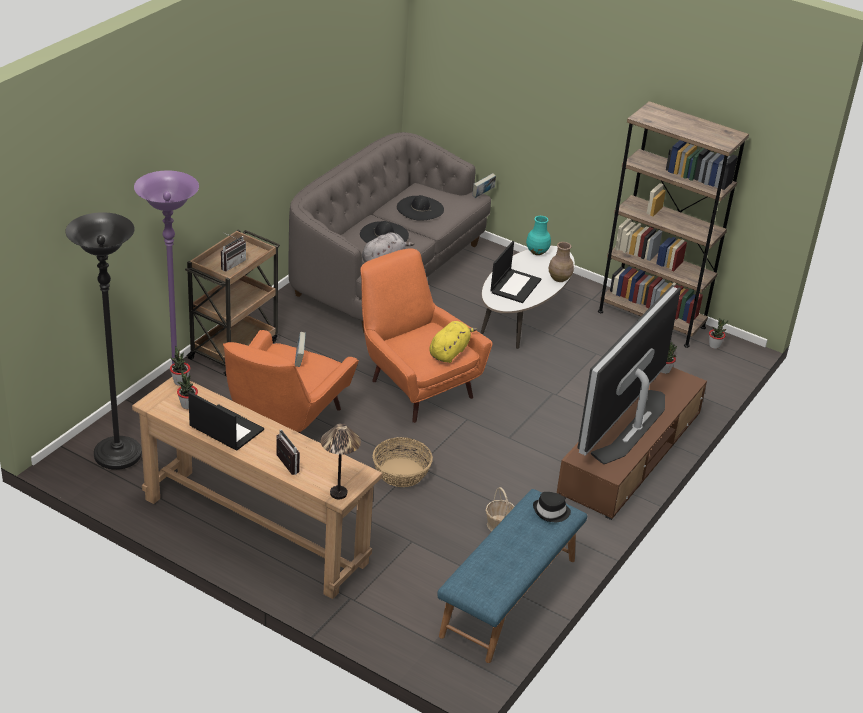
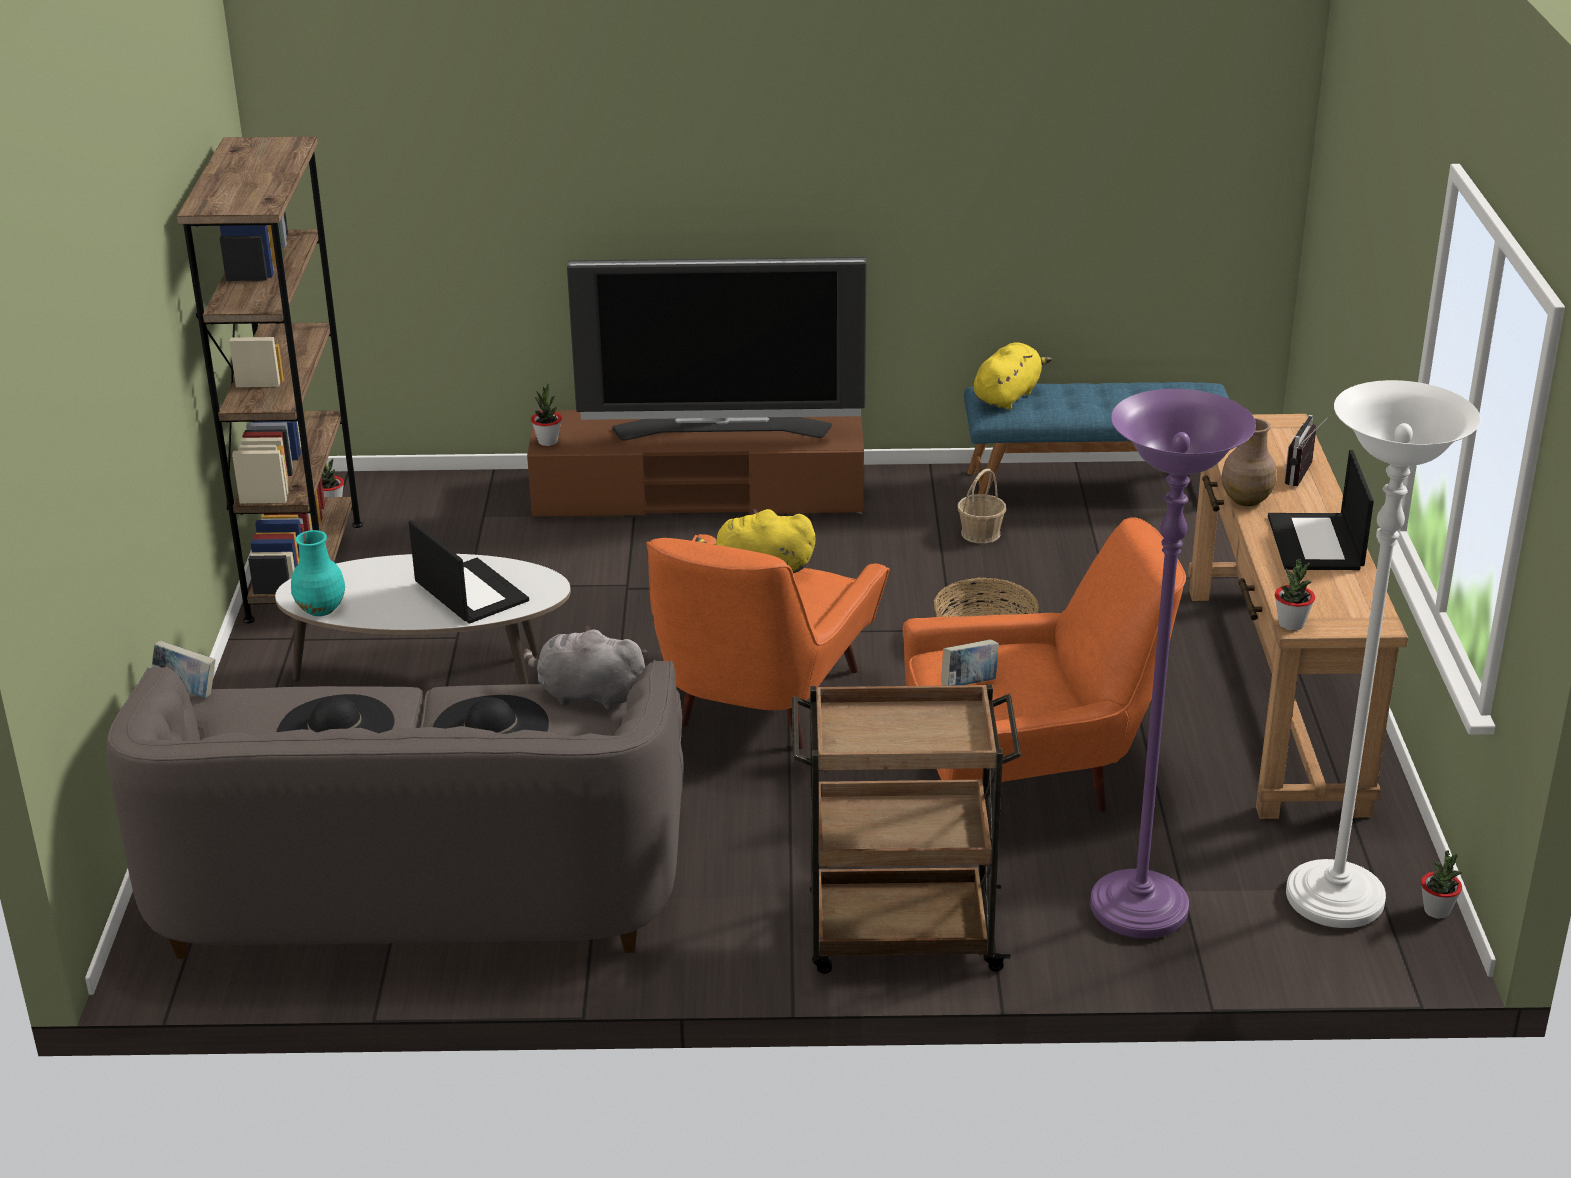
camera: 120 degrees left, 5 degrees down
black floor lamp [65,212,142,470] -> white floor lamp [1286,380,1481,928]
potted plant [177,369,198,409] -> potted plant moved to [1421,850,1462,919]
radio [221,232,246,271] -> none
table lamp [320,423,361,499] -> none
laptop [490,241,542,303] -> laptop turned 60 degrees clockwise [409,520,529,624]
black hat [533,492,571,522] -> yellow plush toy [974,342,1052,410]
brown vase [548,242,574,282] -> brown vase moved to [1221,418,1277,506]

